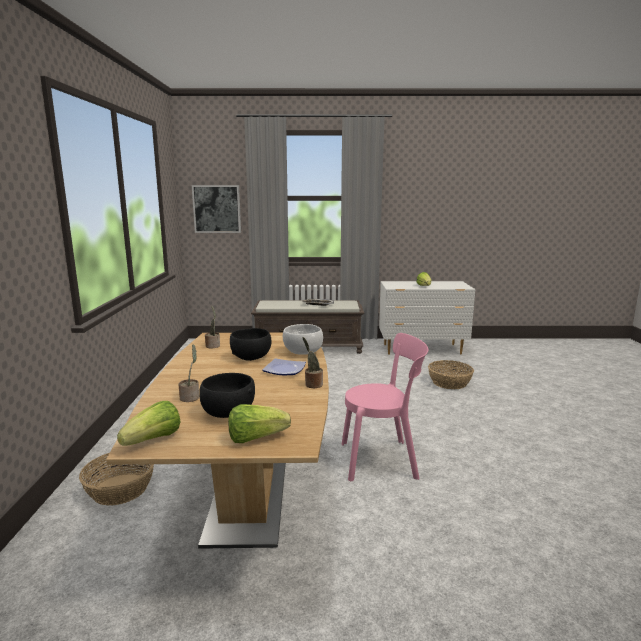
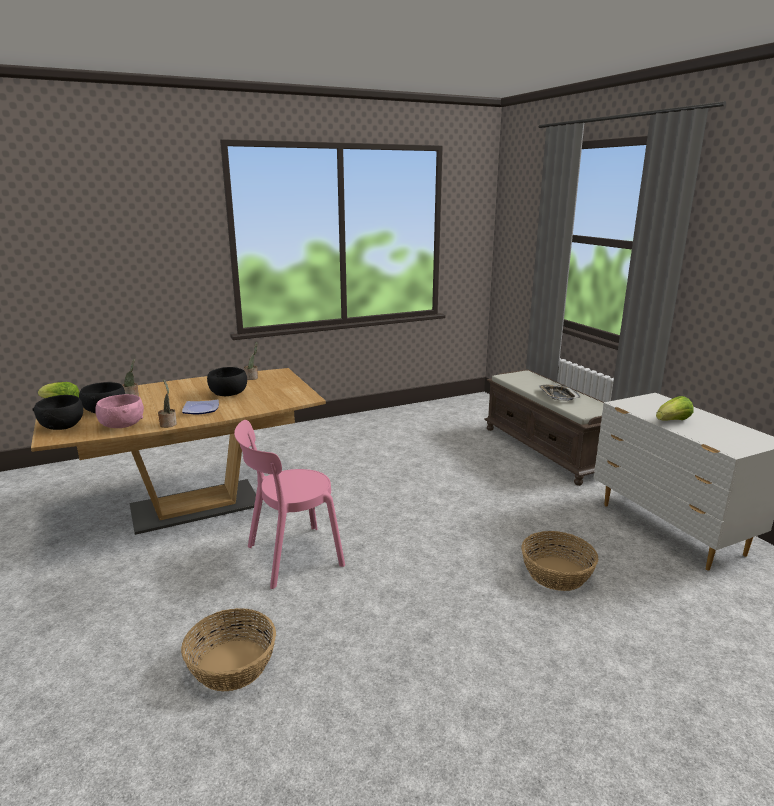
camera: 65 degrees right, 5 degrees up
basket [79,453,154,505] -> basket moved to [181,608,276,691]
picture [192,185,241,233] -> none
lettuce [228,404,291,443] -> black bowl [32,395,83,430]
white bowl [283,324,323,355] -> none
pink chair [342,333,428,481] -> pink chair turned 90 degrees clockwise [234,420,345,589]
none -> pink bowl [95,394,144,428]

